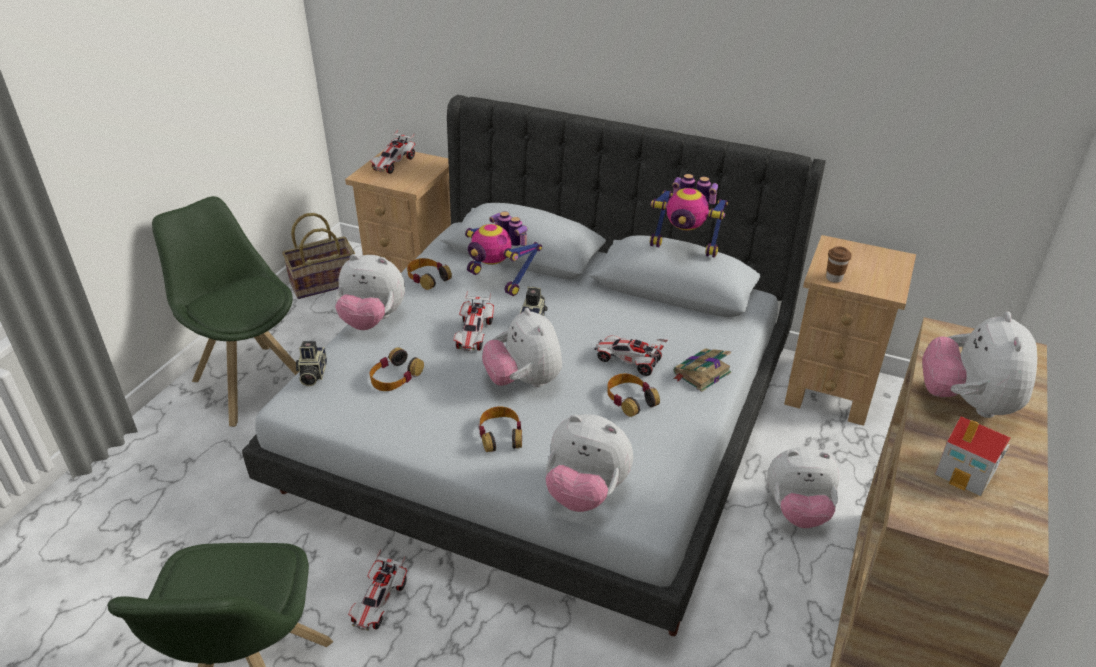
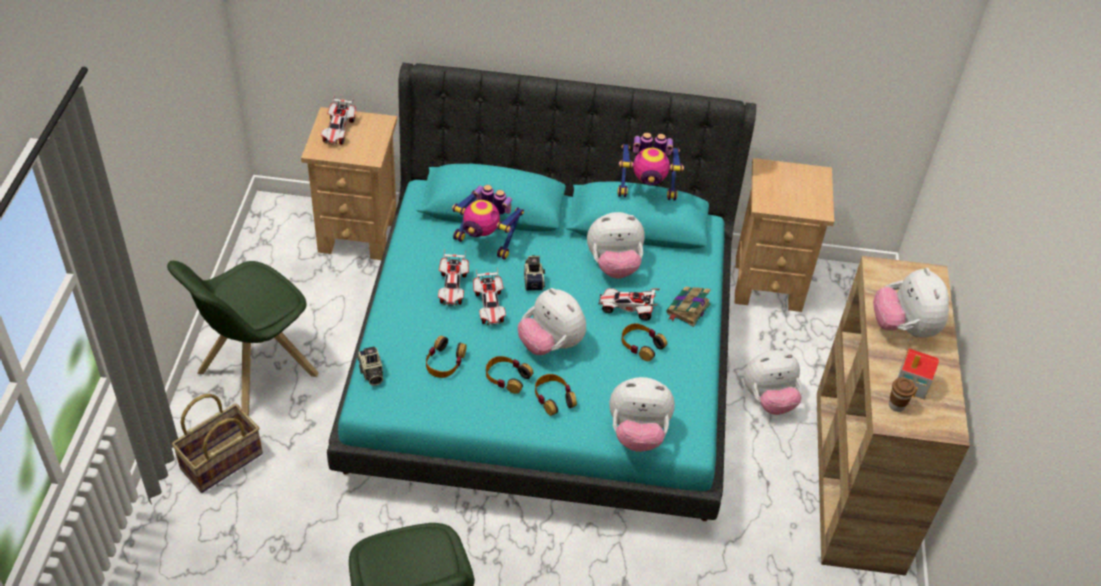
camera: 20 degrees left, 10 degrees up
green chair [152,196,299,427] -> green chair turned 75 degrees counterclockwise [167,261,318,416]
grey bed [242,95,826,636] -> turquoise bed [327,62,756,521]
basket [282,213,355,299] -> basket moved to [172,394,263,493]
plush toy [335,254,405,330] -> plush toy moved to [587,212,645,279]
toy car [348,549,407,631] -> toy car moved to [438,249,469,306]
headphones [407,258,452,290] -> headphones moved to [486,356,534,394]
brown cup [826,246,852,283] -> brown cup moved to [889,378,916,412]

